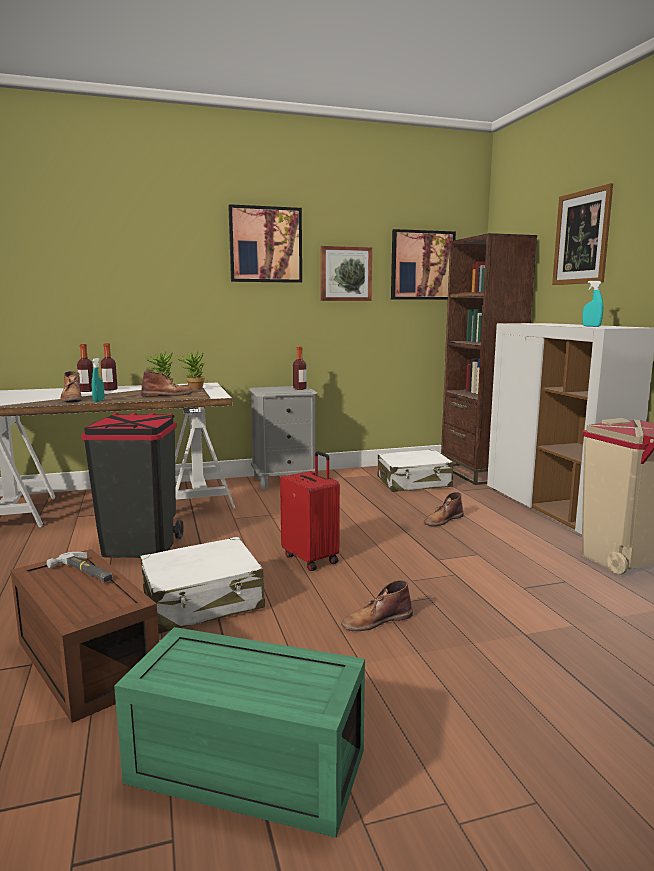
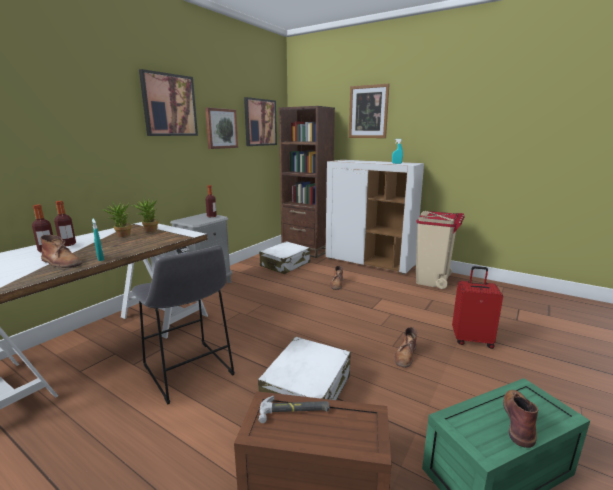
camera: 40 degrees left, 5 degrees up
black trash can [81,413,184,558] -> grey stool [132,245,235,404]
brown boot [141,372,194,396] -> brown boot moved to [503,390,538,448]
red suitcase [280,451,340,571] -> red suitcase moved to [452,266,503,349]

